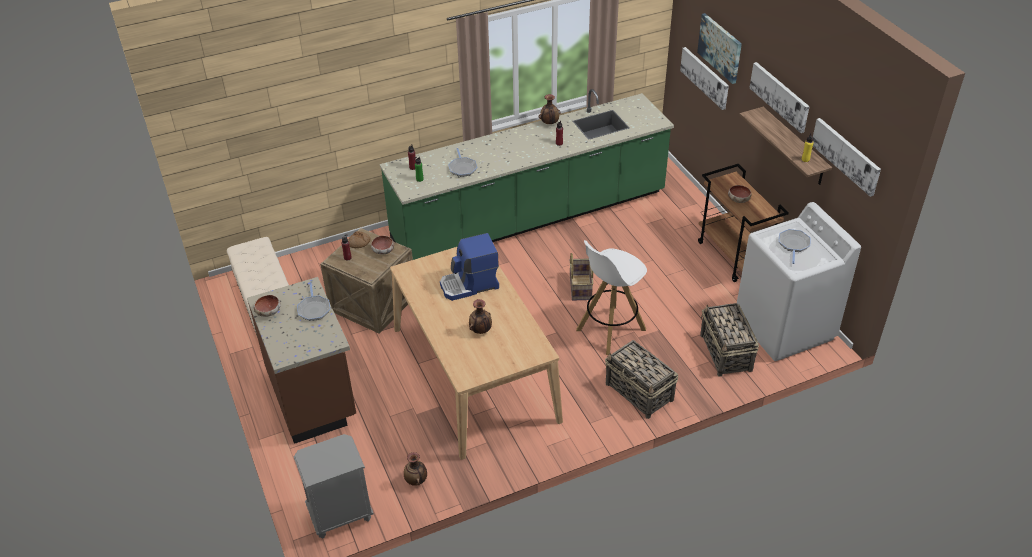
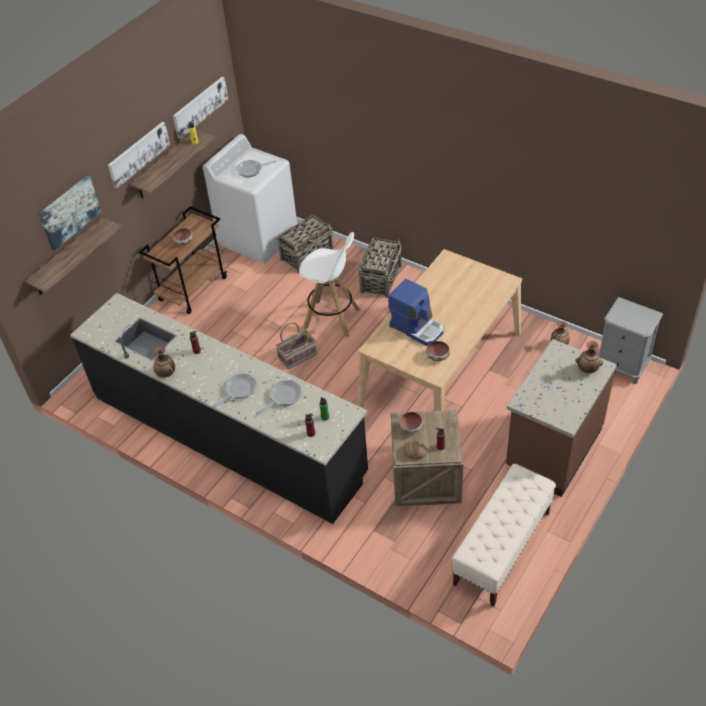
camera: 120 degrees left, 5 degrees up
bowl [254,295,281,317] -> bowl moved to [426,341,450,361]
frying pan [297,283,330,321] -> frying pan moved to [214,374,256,407]
green counter [380,89,674,260] -> black counter [70,293,368,524]
vase [469,299,492,334] -> vase moved to [576,341,603,373]
picture [680,47,729,110] -> shelf [25,217,122,295]

